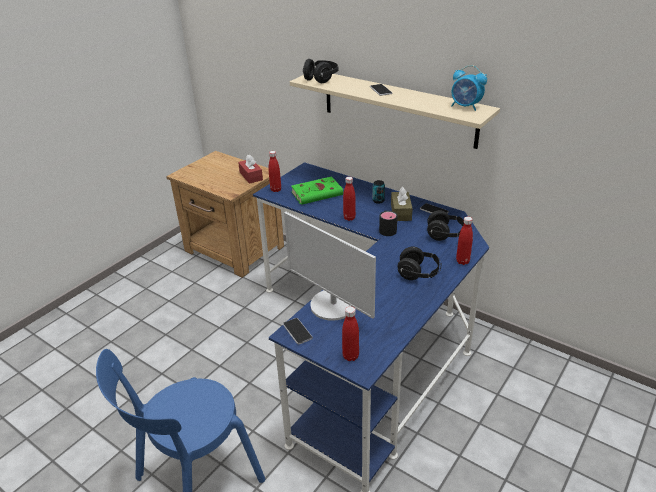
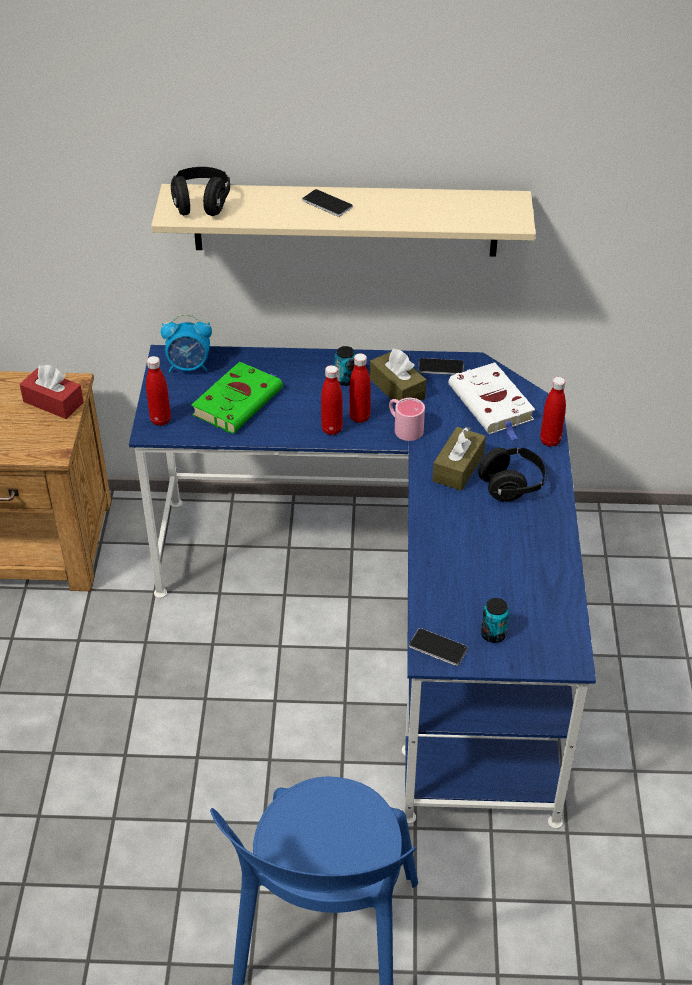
camera: 35 degrees left, 10 degrees up
monitor [284,212,376,321] -> none
red bottle [342,306,359,361] -> red bottle moved to [349,353,371,423]
black mug [379,210,398,236] -> pink mug [389,398,425,441]
black headphones [427,210,464,241] -> white book [448,363,535,441]
alarm clock [451,65,487,111] -> alarm clock moved to [161,314,212,372]
none -> brown tissue box [432,427,486,491]
none -> can [481,598,509,643]

